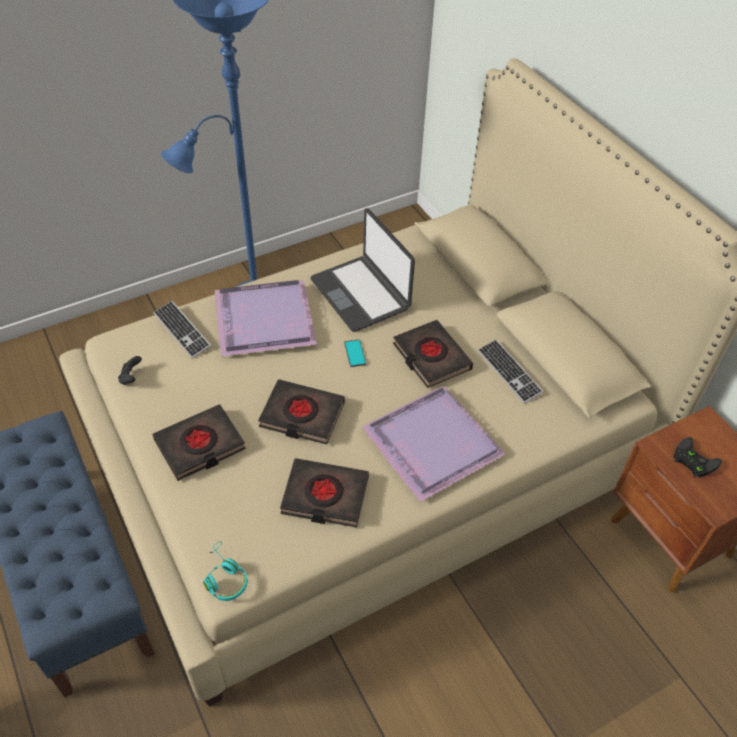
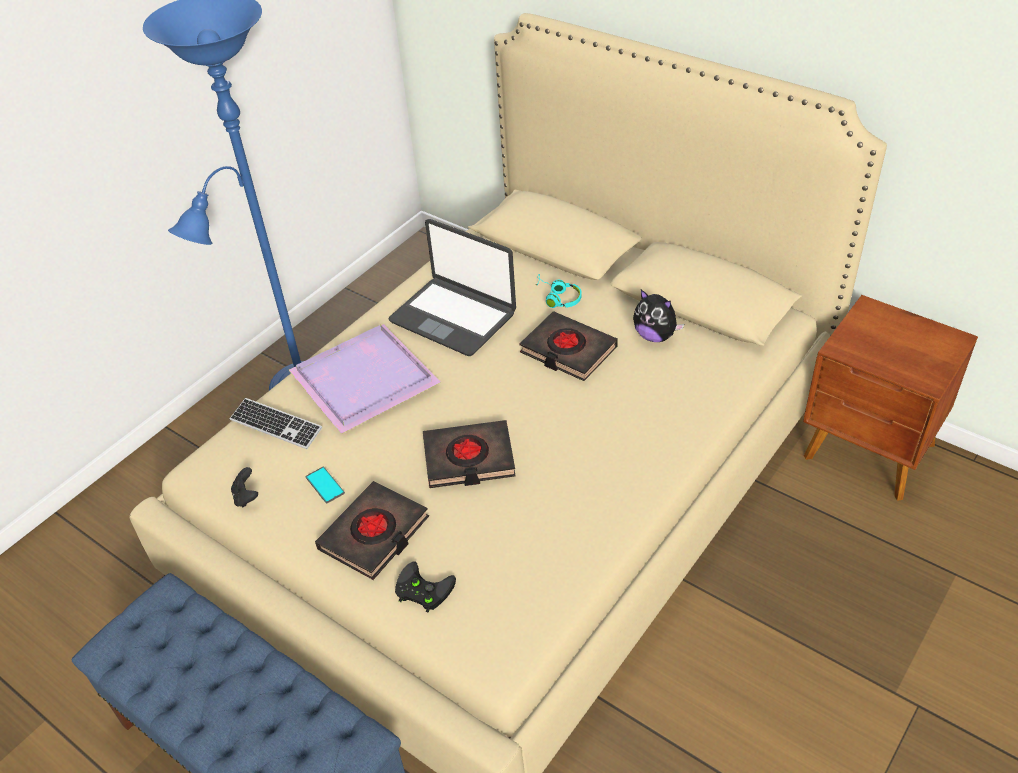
camera: 20 degrees left, 5 degrees down
turquoise headphones [203,541,247,601] -> turquoise headphones moved to [535,274,582,308]
black book [280,458,369,528] -> none
phone [344,339,366,367] -> phone moved to [306,467,345,504]
purple tray [361,386,505,502] -> none
keyboard [478,339,544,404] -> plush toy [633,290,684,342]
black game controller [673,437,722,478] -> black game controller moved to [395,561,456,613]

